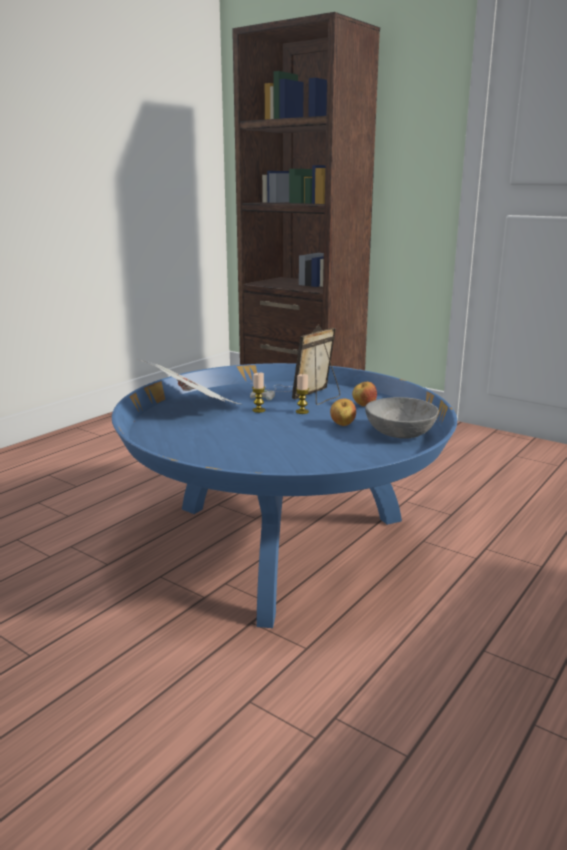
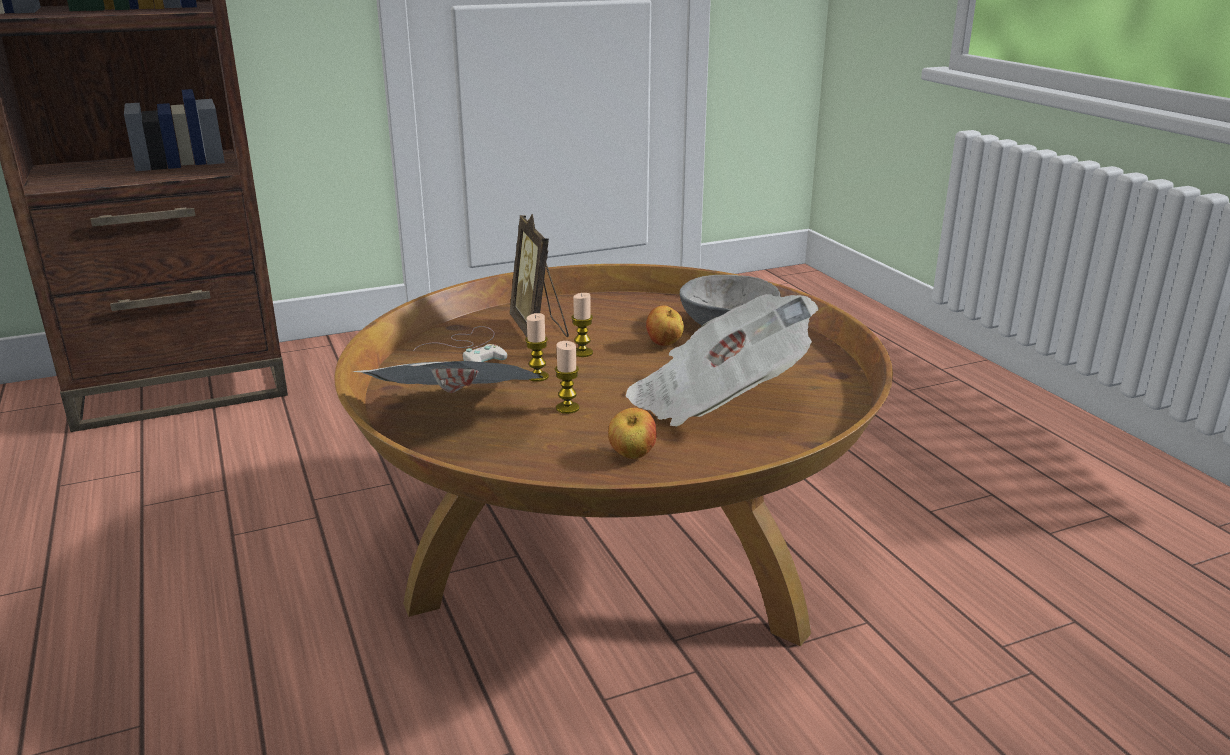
camera: 60 degrees left, 5 degrees up
blue coffee table [112,363,457,628] -> brown coffee table [334,264,893,646]
apple [352,382,377,406] -> apple moved to [608,408,657,459]
none -> candle [555,341,579,414]
none -> newspaper [626,294,819,427]

